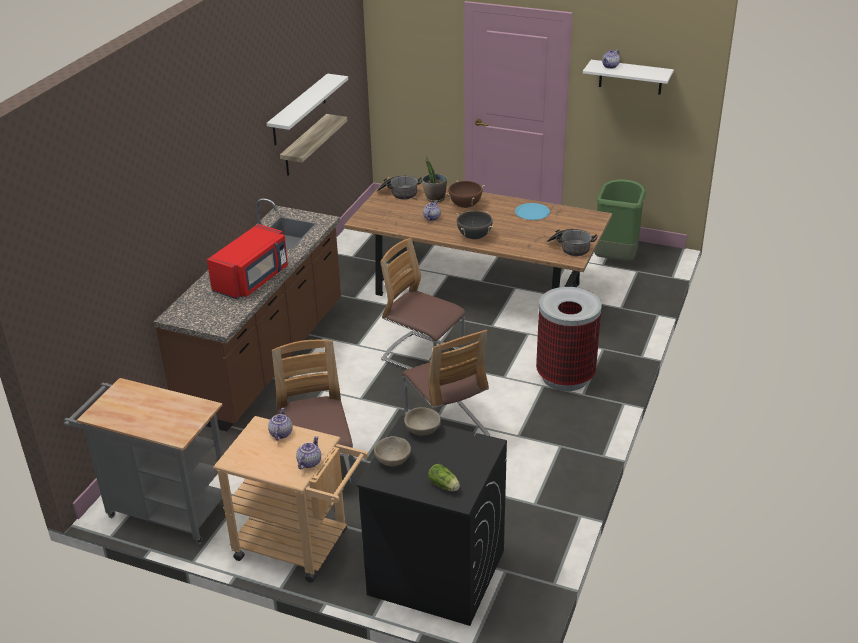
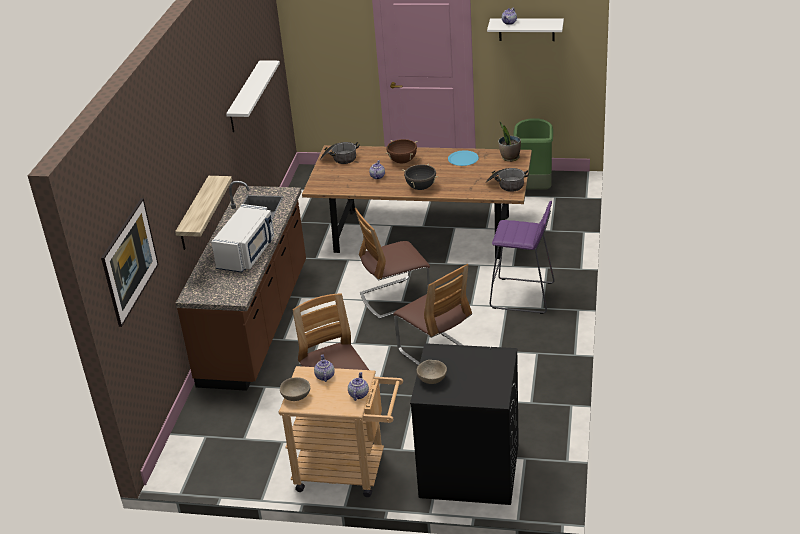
camera: 10 degrees left, 0 degrees up
grey cart [64,378,223,544] -> none
red microwave [207,224,288,299] -> white microwave [211,204,274,272]
shelf [280,114,347,176] -> shelf moved to [175,176,232,250]
chair [380,238,466,369] -> chair turned 45 degrees counterclockwise [355,208,430,319]
beige bowl [404,407,441,436] -> beige bowl moved to [280,377,310,401]
potted plant [422,156,447,202] -> potted plant moved to [498,121,521,162]
lettuce [428,464,460,491] -> none
trash can [536,287,602,391] -> purple stool [489,201,555,314]
none -> picture [101,198,159,327]

